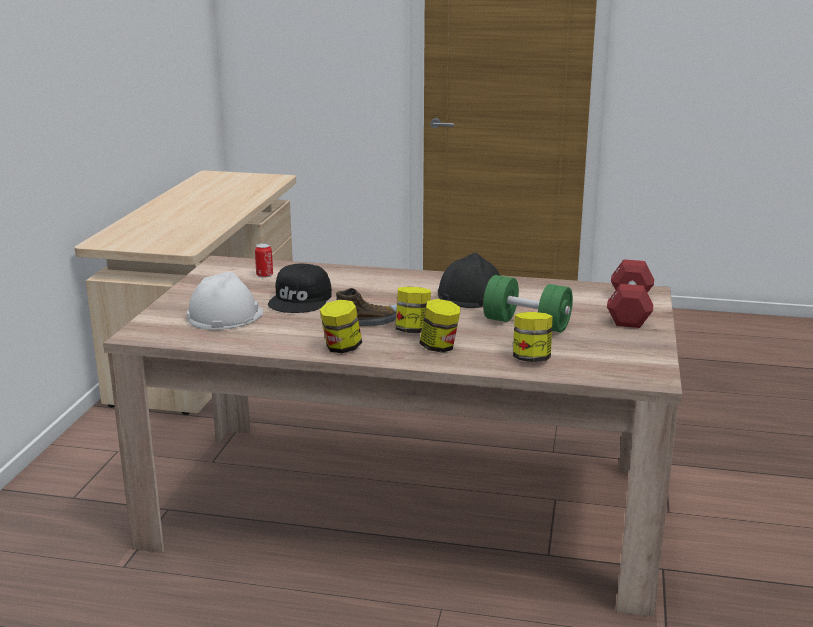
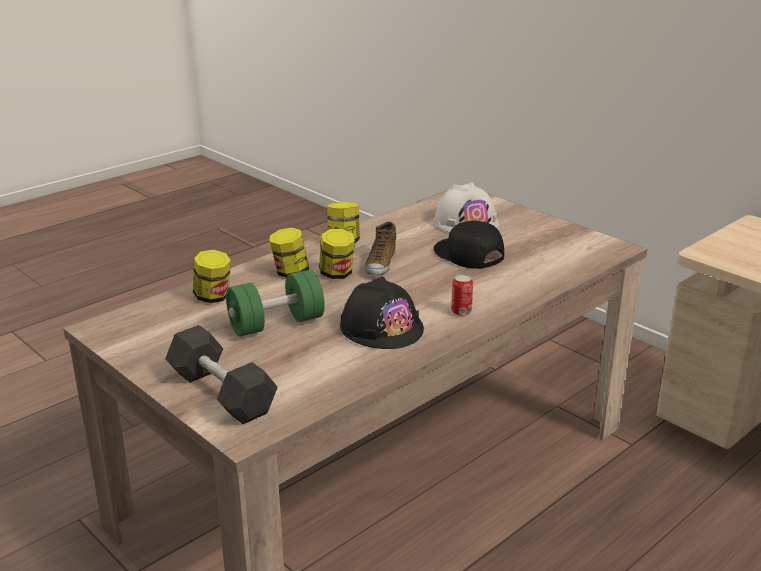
camera: 125 degrees right, 5 degrees up
can [255,243,273,278] -> can moved to [451,274,473,316]
red dumbbell [607,260,654,328] -> black dumbbell [165,325,278,424]

